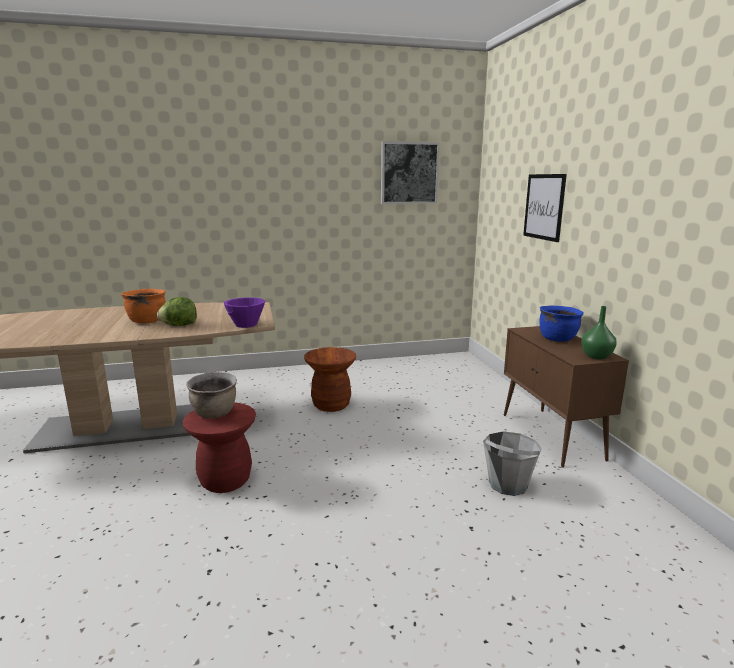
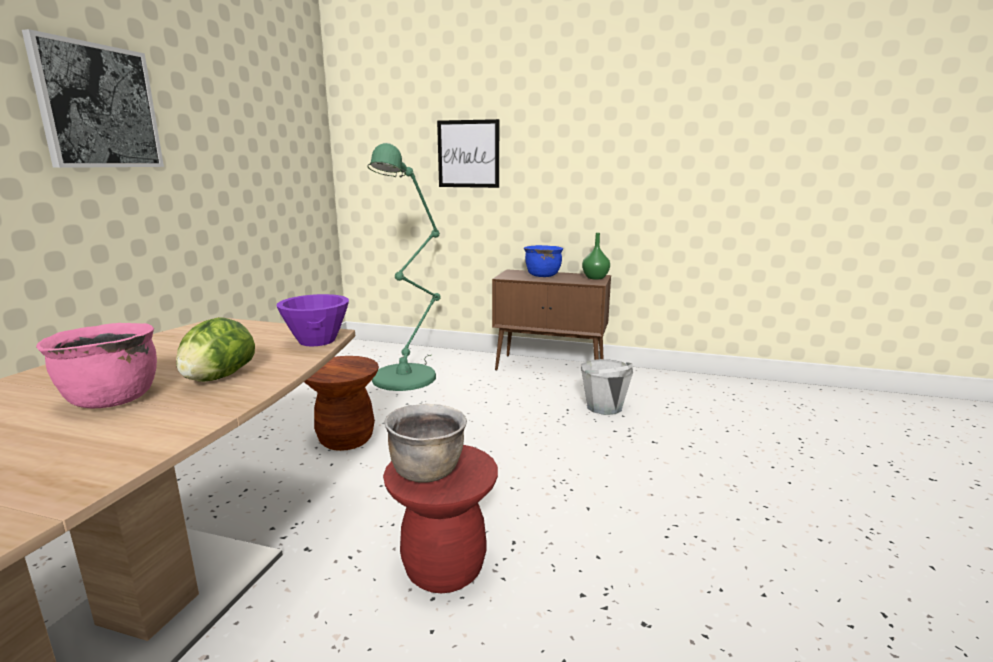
camera: 60 degrees left, 0 degrees up
orange cooking pot [121,289,166,323] -> pink cooking pot [36,323,157,408]
picture [381,141,440,204] -> picture moved to [22,29,164,168]
none -> green floor lamp [367,143,441,391]

